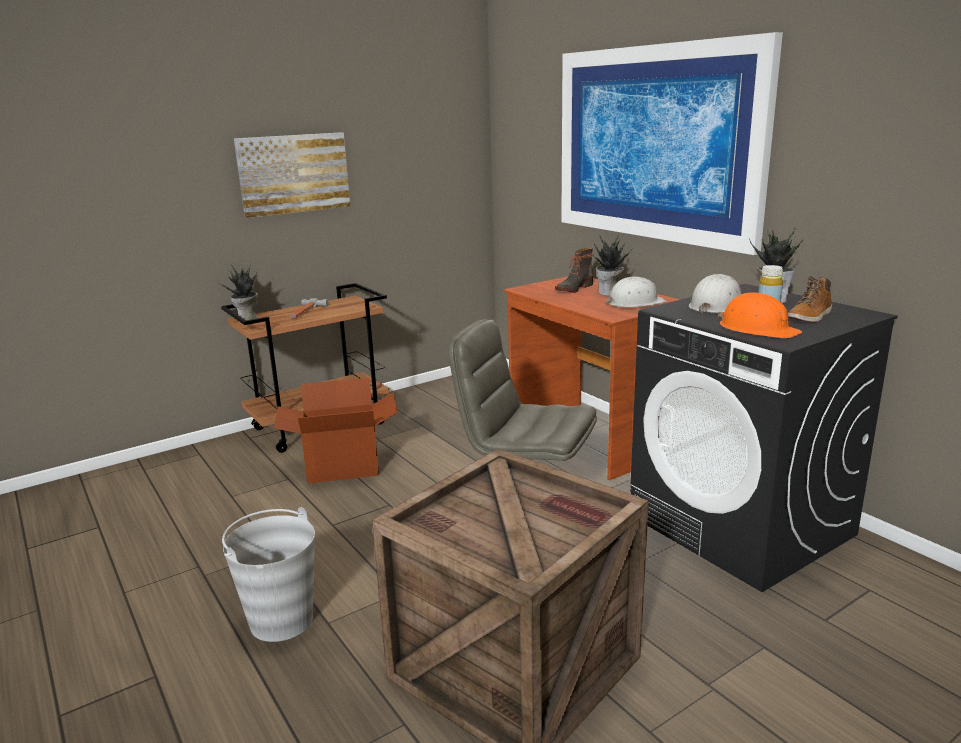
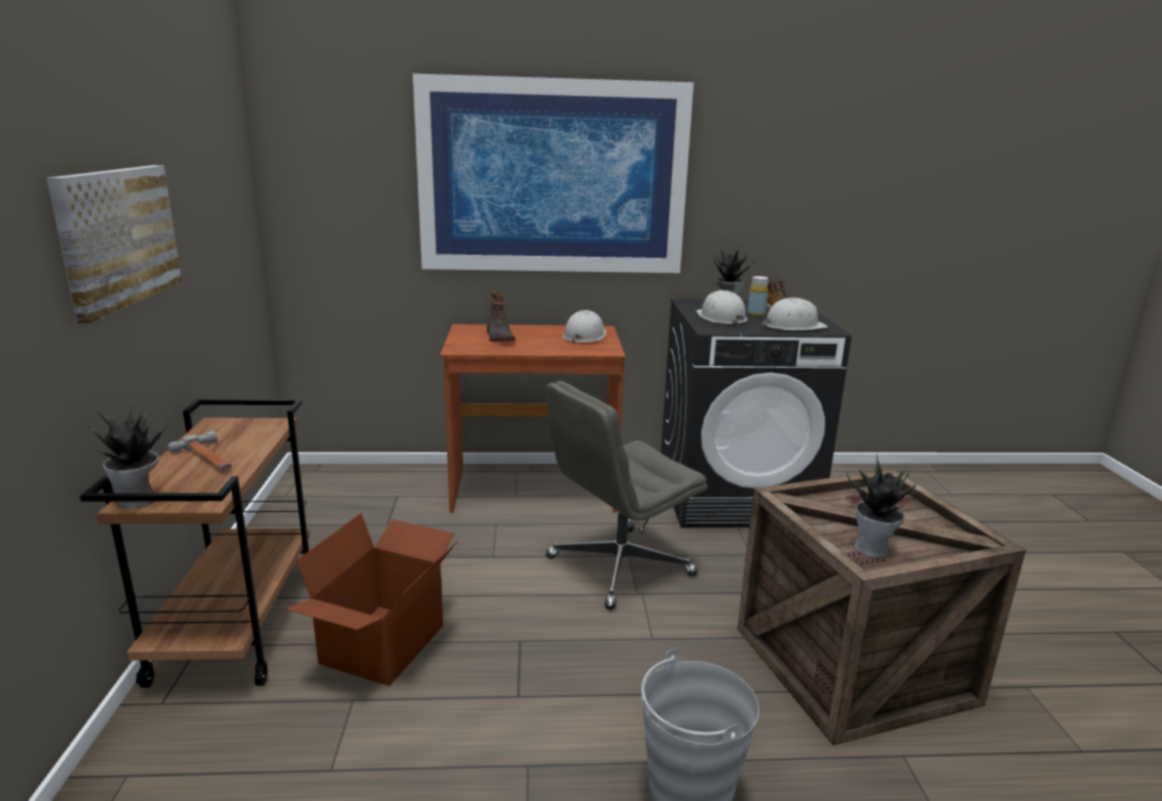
camera: 60 degrees left, 0 degrees up
potted plant [594,234,633,296] -> potted plant moved to [846,454,916,558]
orange hard hat [718,292,802,338] -> white hard hat [762,298,828,330]

